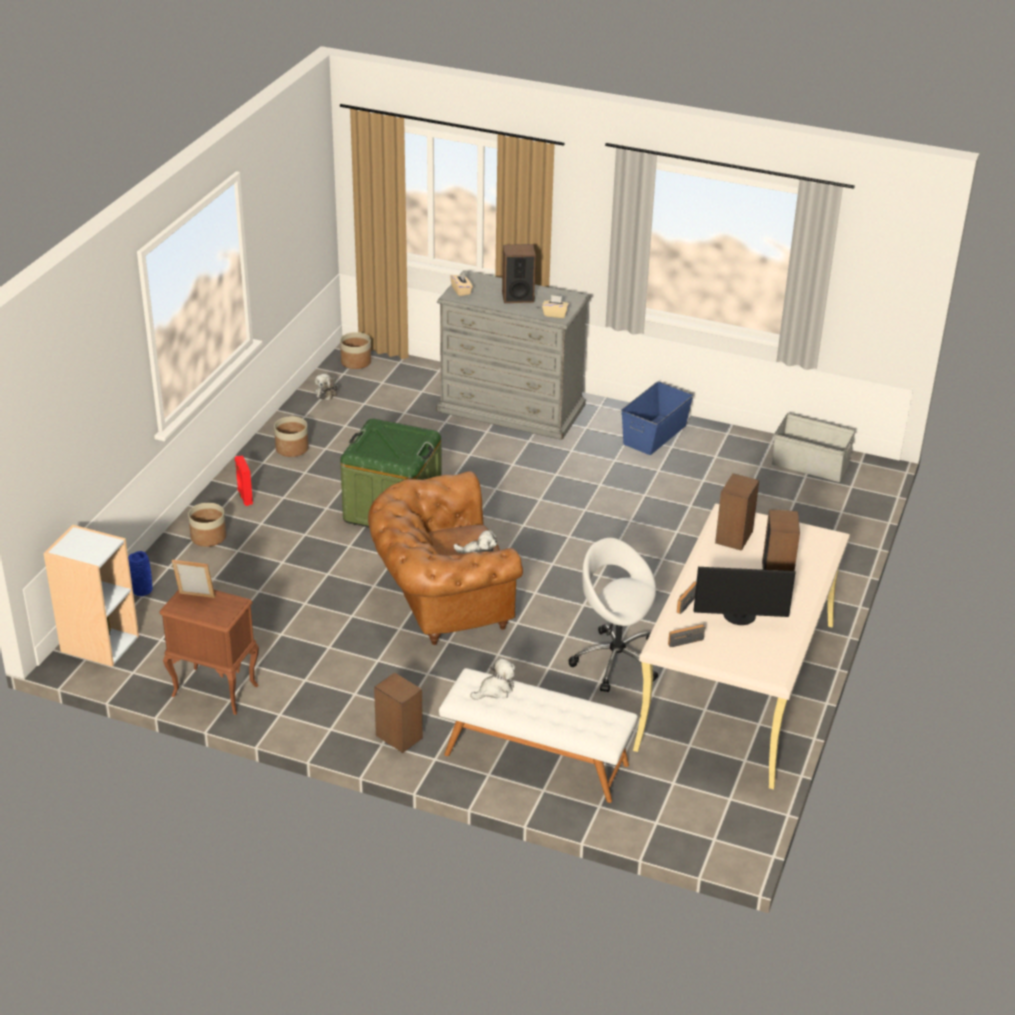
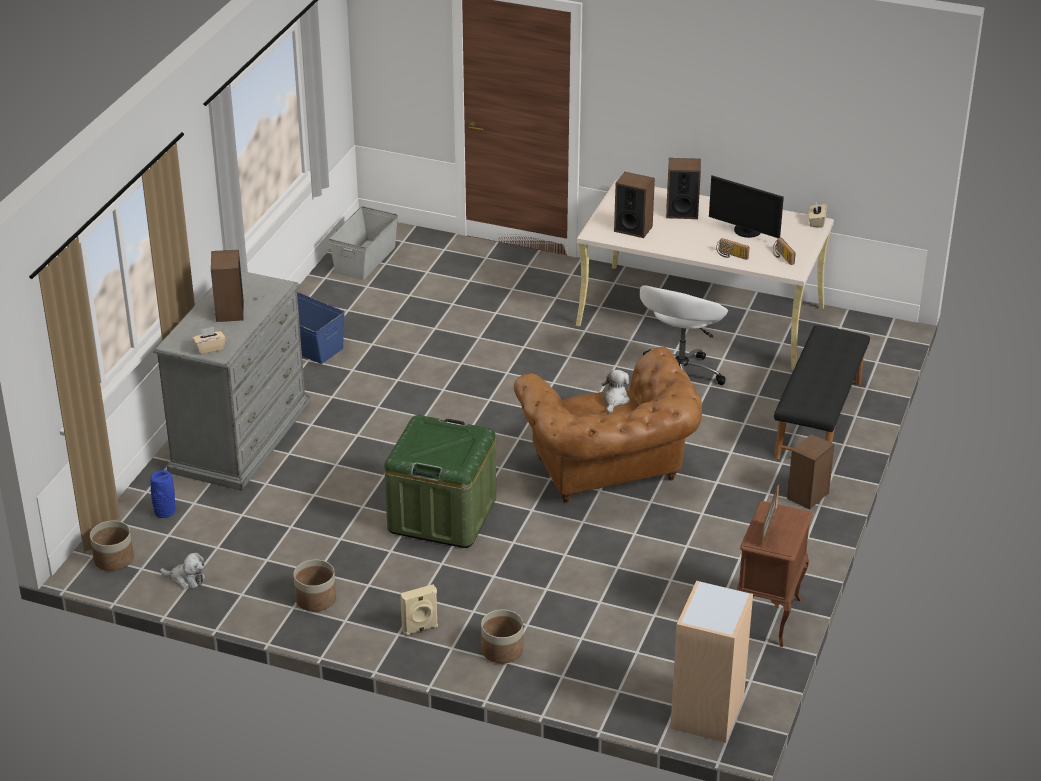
camera: 90 degrees left, 0 degrees up
blue vase [128,551,152,596] -> blue vase moved to [151,470,176,518]
red speaker [235,455,253,506] -> beige speaker [400,584,438,636]
white bench [439,668,638,803] -> black bench [774,325,870,459]
plush toy [470,658,515,700] -> none
beige tissue box [542,295,569,318] -> beige tissue box moved to [809,202,827,228]
monitor [693,567,796,625] -> monitor turned 120 degrees clockwise [709,175,784,238]

